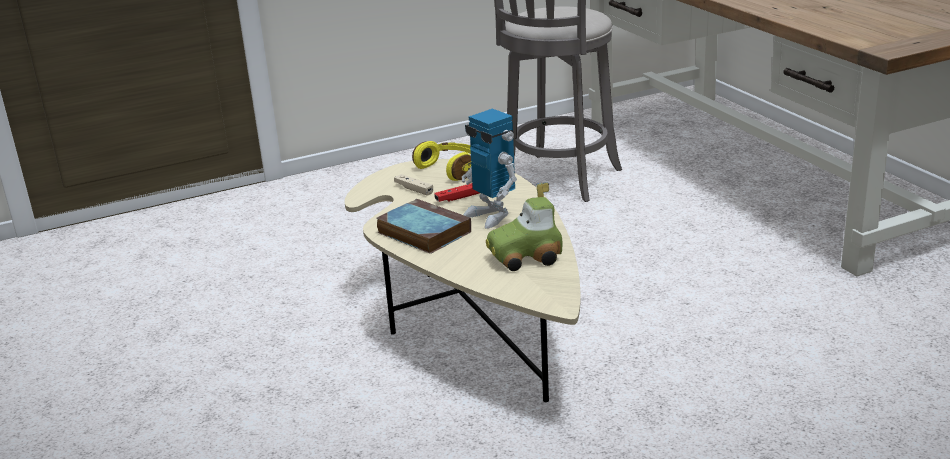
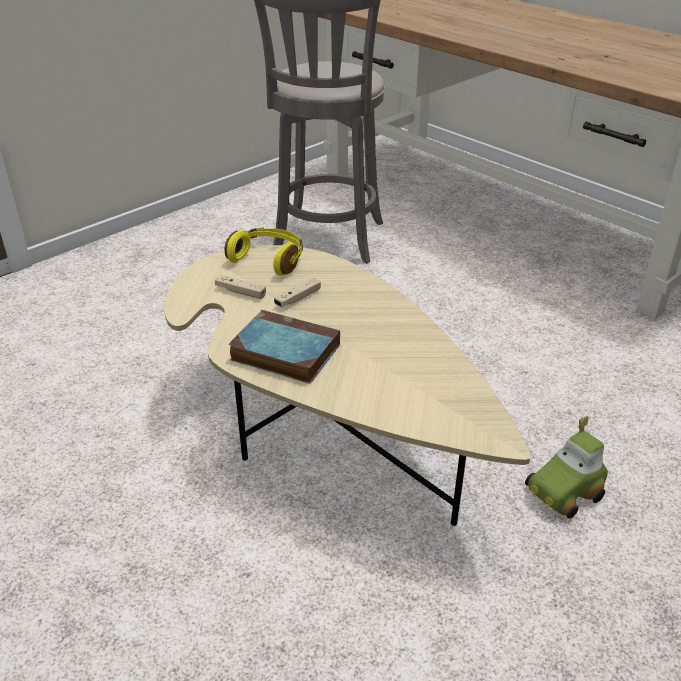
camera: 20 degrees left, 10 degrees up
red game controller [434,183,480,202] -> beige game controller [274,277,321,307]
toy robot [462,109,517,229] -> none
toy car [486,182,562,271] -> toy car moved to [525,416,608,519]

